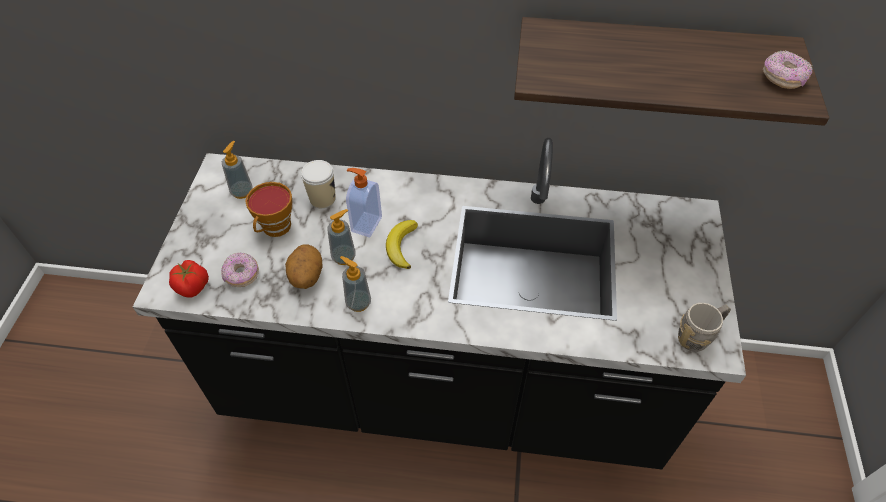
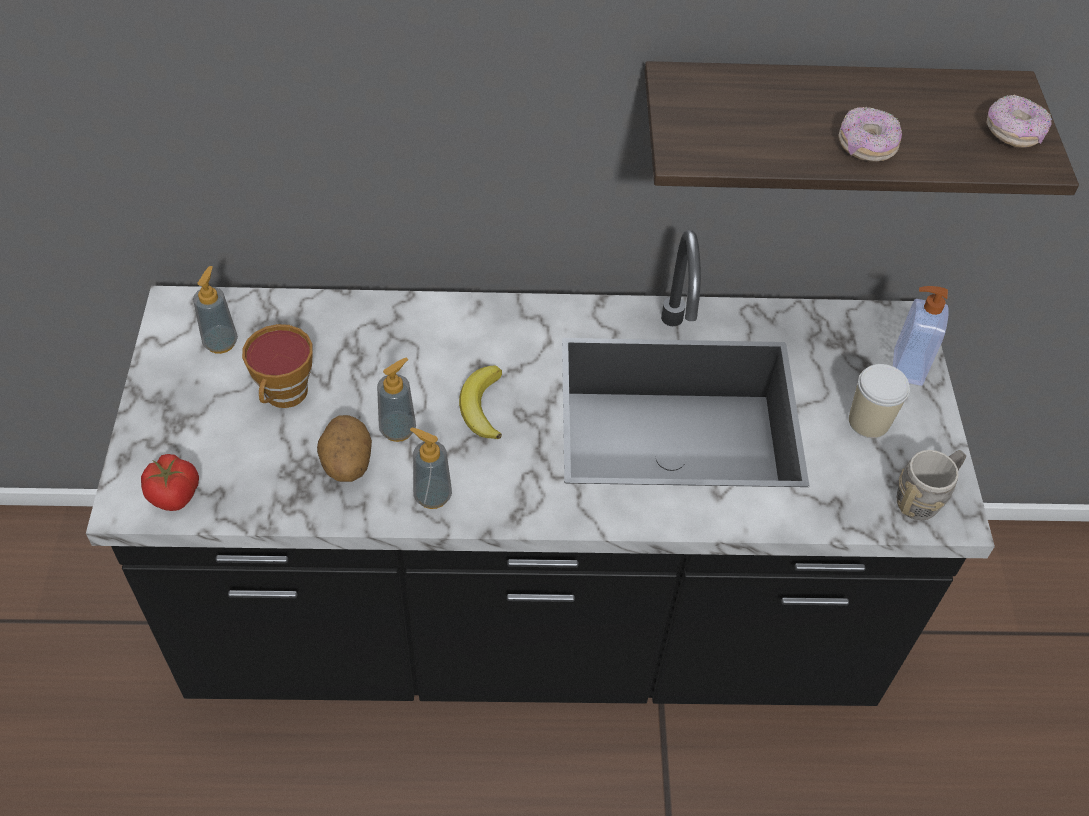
camera: 10 degrees left, 0 degrees up
donut [221,253,259,287] -> donut moved to [838,107,902,162]
cup [301,160,336,208] -> cup moved to [849,364,910,438]
soap dispenser [346,168,382,237] -> soap dispenser moved to [893,286,949,386]

